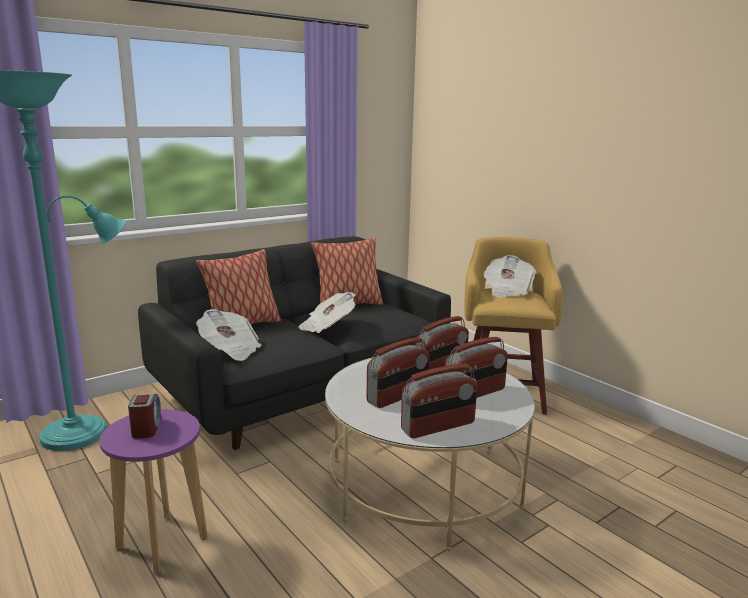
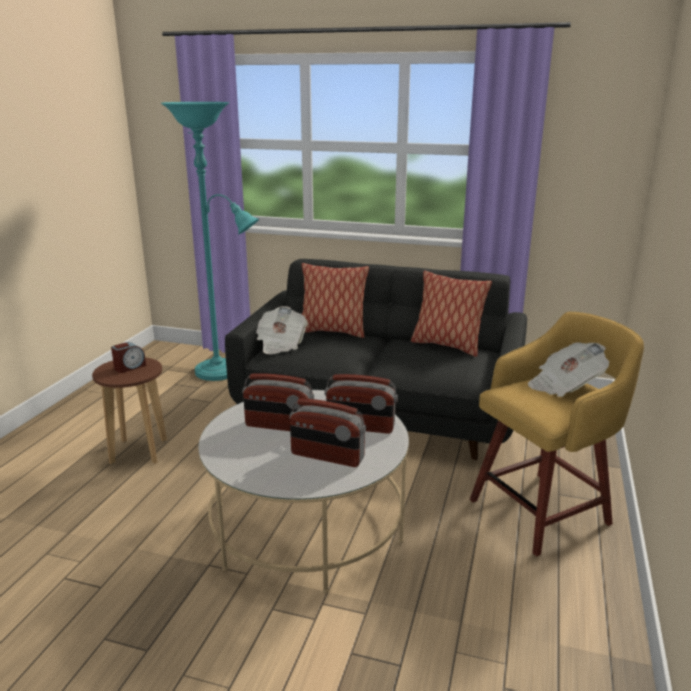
camera: 55 degrees right, 5 degrees up
purple stool [100,409,208,574] -> brown stool [92,357,167,464]
newspaper [298,292,356,333] -> none
radio [401,364,477,438] -> none

